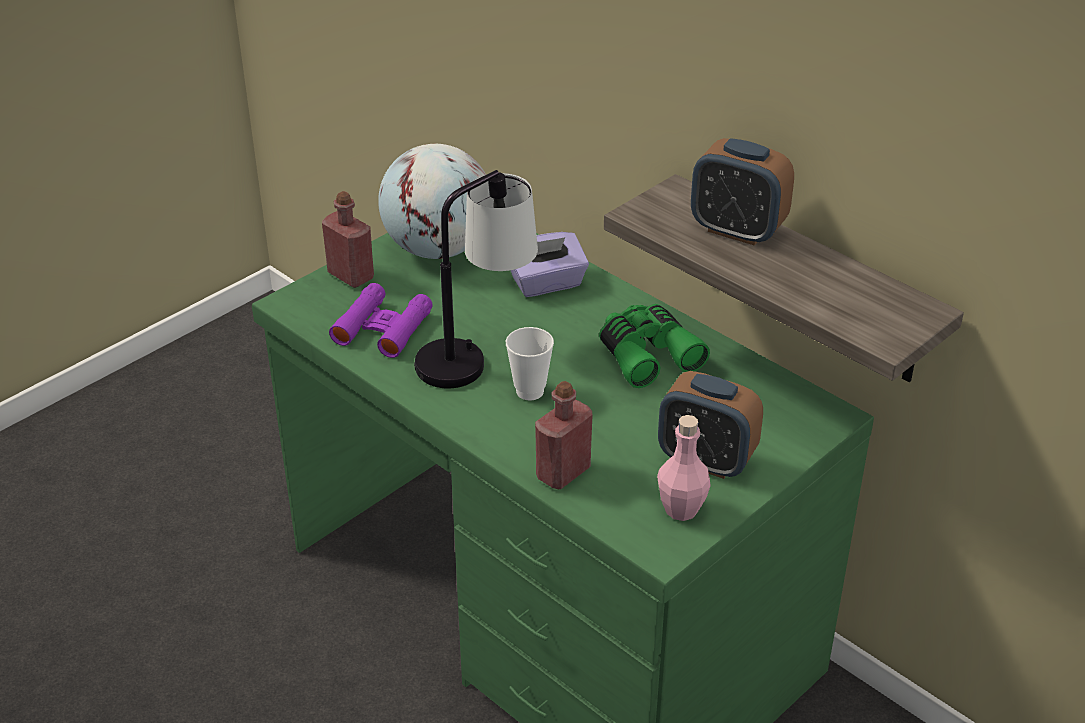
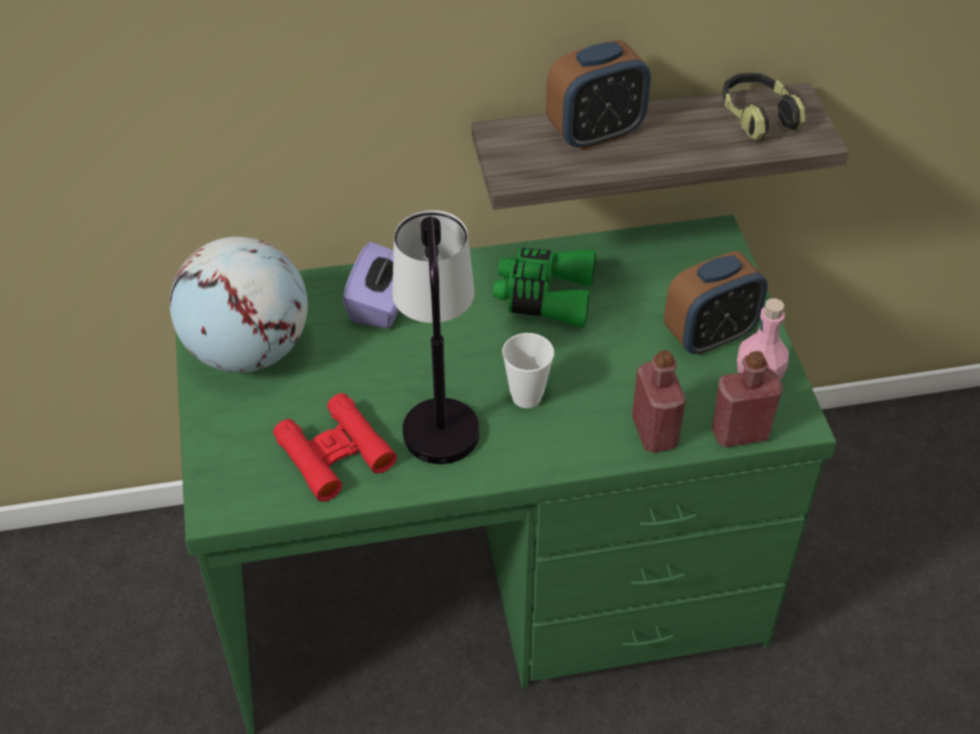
camera: 55 degrees left, 10 degrees up
red bottle [322,191,374,288] -> red bottle moved to [712,351,783,448]
purple binoculars [329,283,433,358] -> red binoculars [273,393,397,502]
none -> headphones [723,73,805,140]

